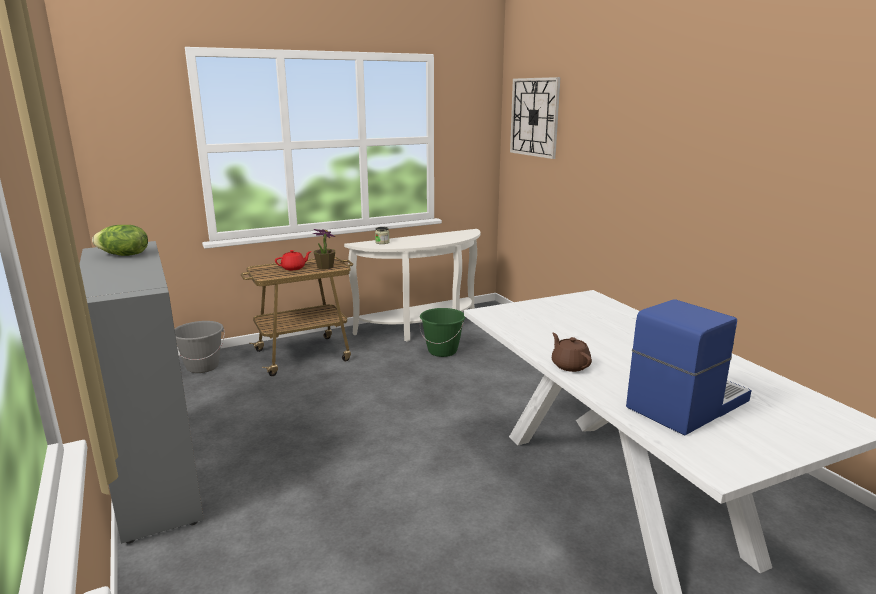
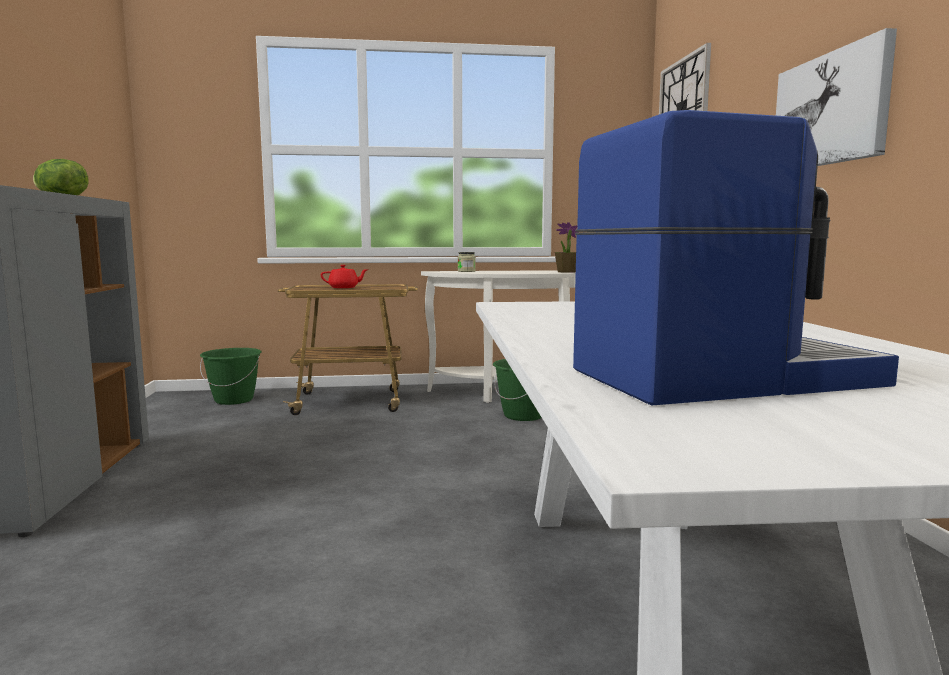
camera: 20 degrees right, 10 degrees down
grey bucket [175,321,225,373] -> green bucket [200,348,262,405]
potted plant [313,229,335,270] -> potted plant moved to [554,222,577,273]
brown teapot [552,333,592,372] -> none
none -> picture [776,28,897,166]

